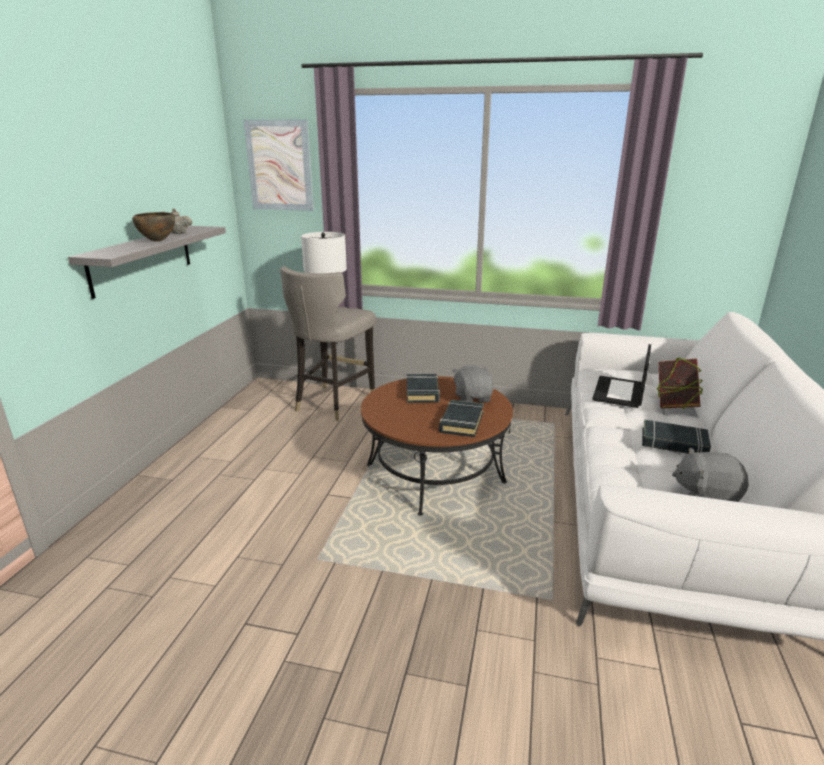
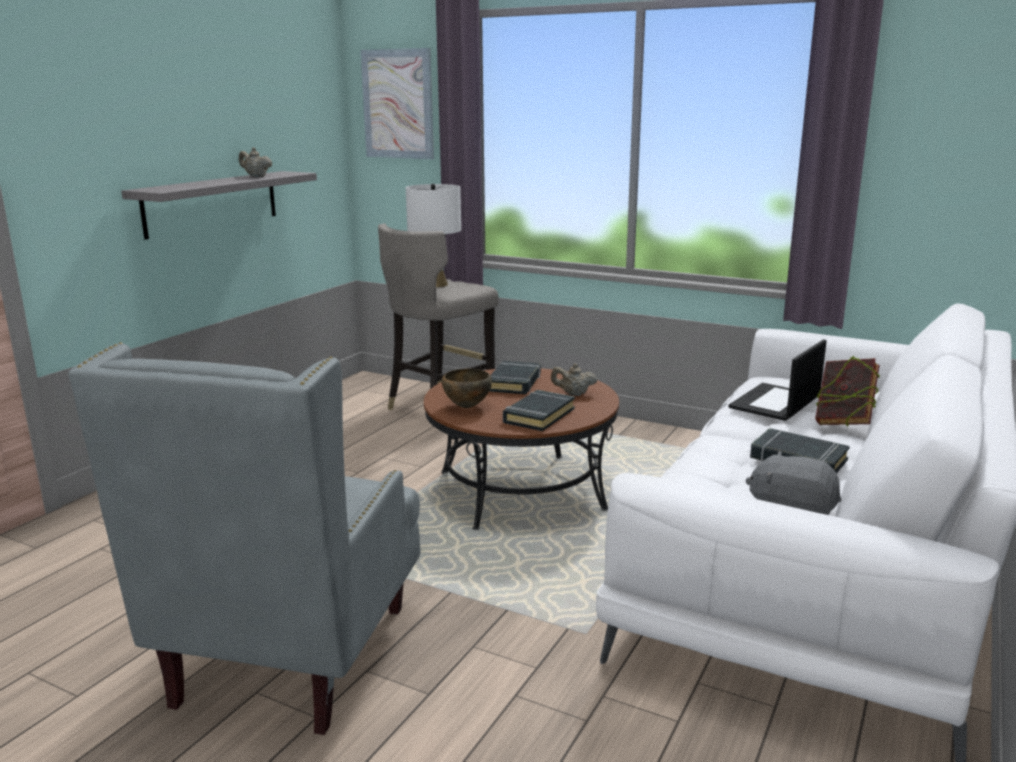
camera: 15 degrees right, 5 degrees down
brown bowl [132,212,175,241] -> brown bowl moved to [441,368,492,408]
grey plush toy [452,365,493,403] -> beige teapot [551,363,597,396]
none -> grey armchair [68,342,421,735]

